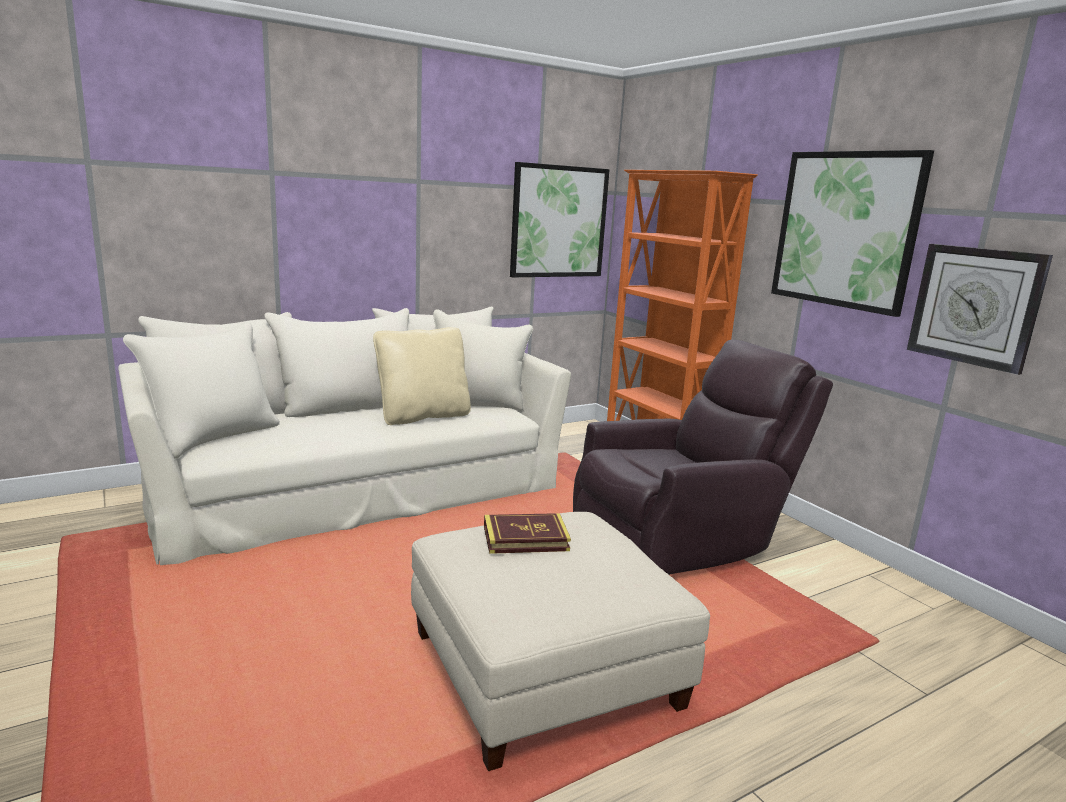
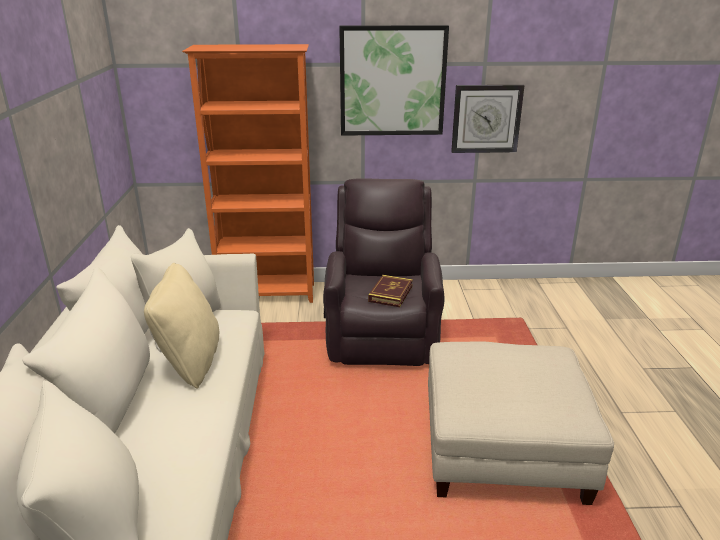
camera: 60 degrees left, 10 degrees up
book [484,513,571,554] -> book moved to [368,275,413,307]
picture [510,162,609,277] -> none

